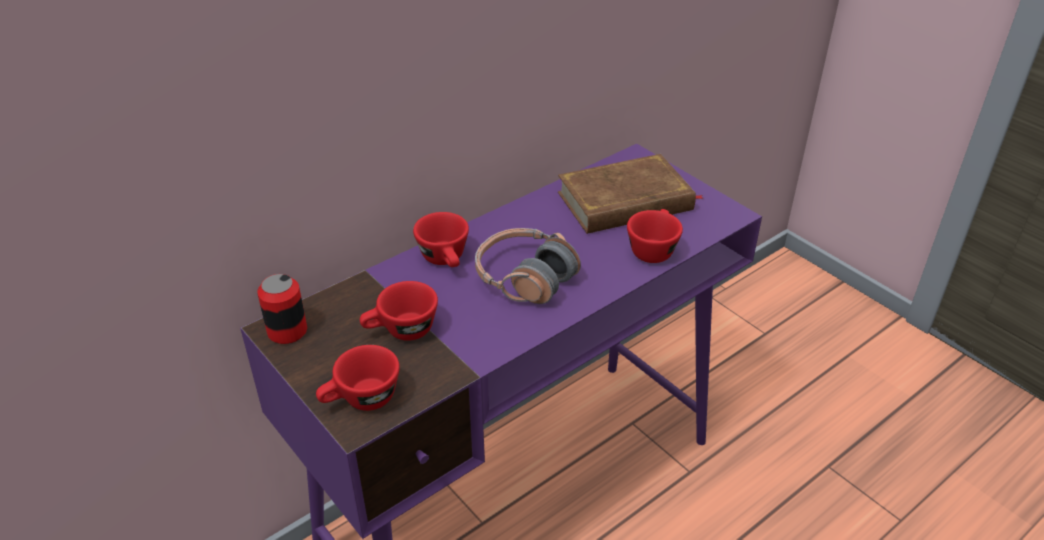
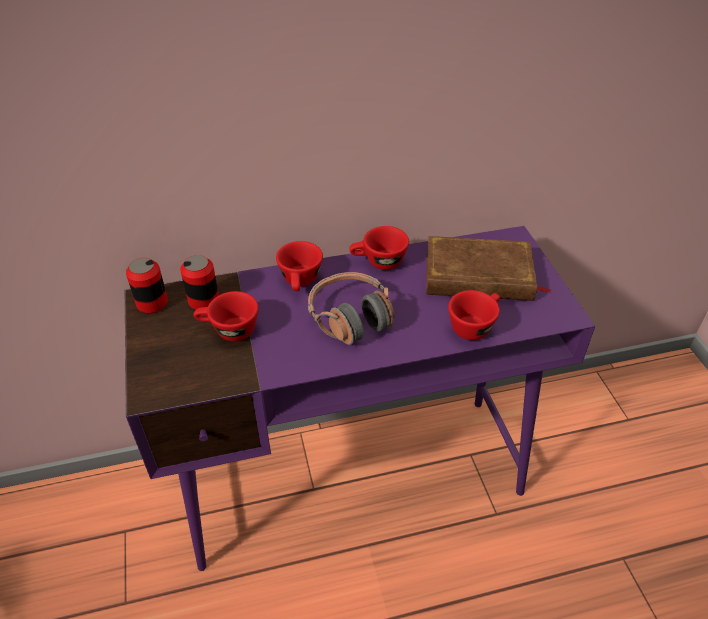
camera: 25 degrees right, 5 degrees up
red cup [316,345,400,411] -> red cup moved to [349,226,409,270]
none -> can [180,255,219,310]

